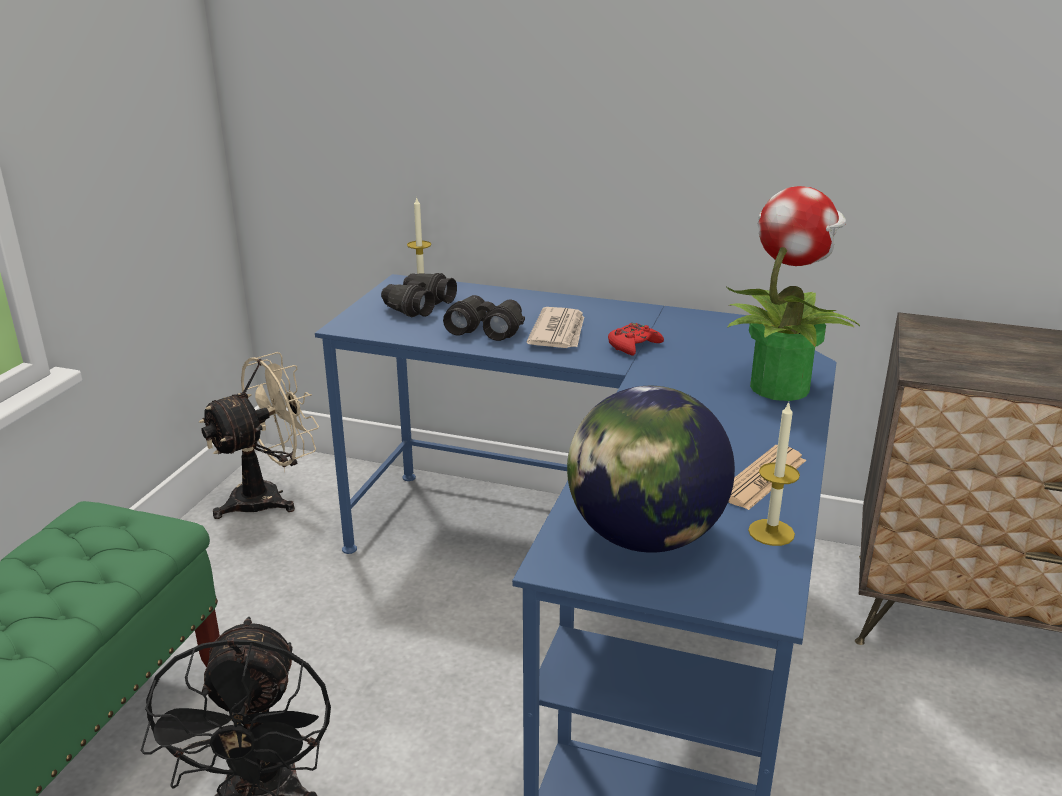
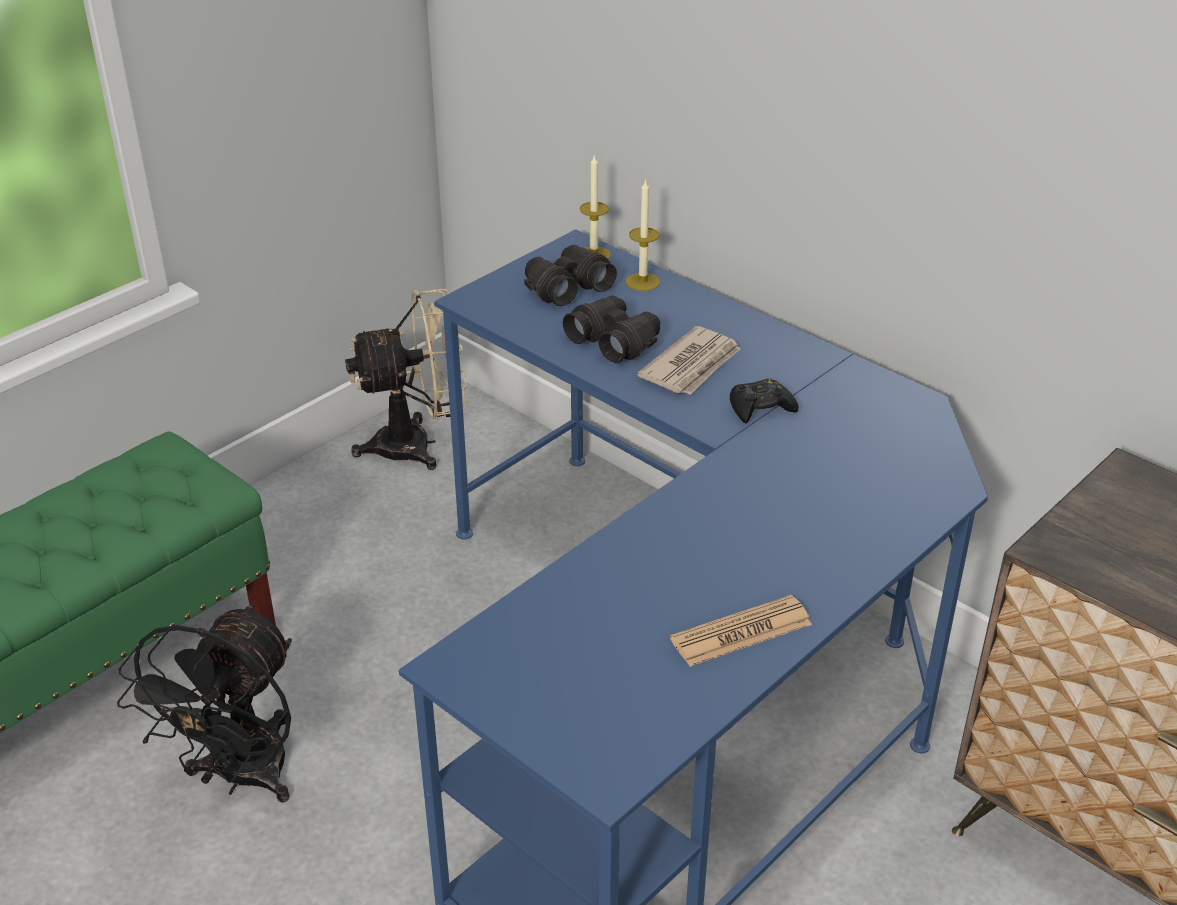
camera: 25 degrees right, 10 degrees up
globe [567,386,735,553] -> none
red game controller [608,323,664,356] -> black game controller [730,378,798,424]
potted plant [725,186,860,401] -> none
candle [748,402,800,546] -> candle moved to [626,179,660,291]

